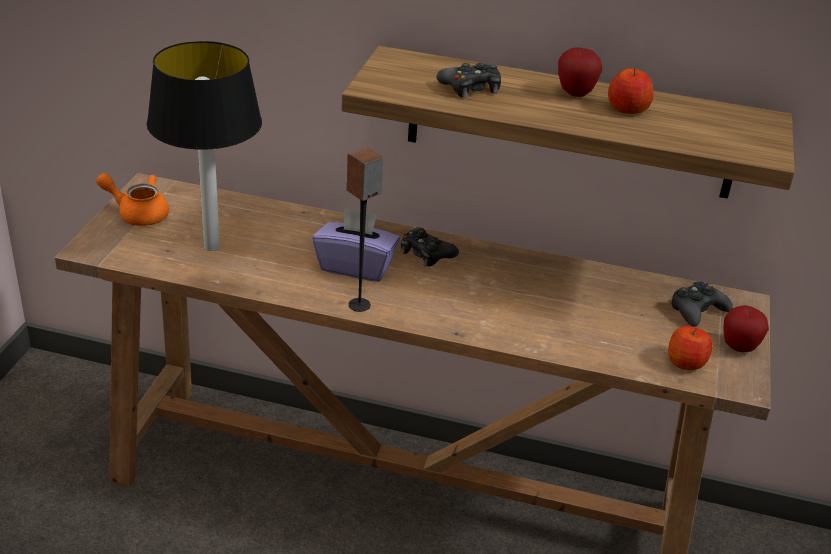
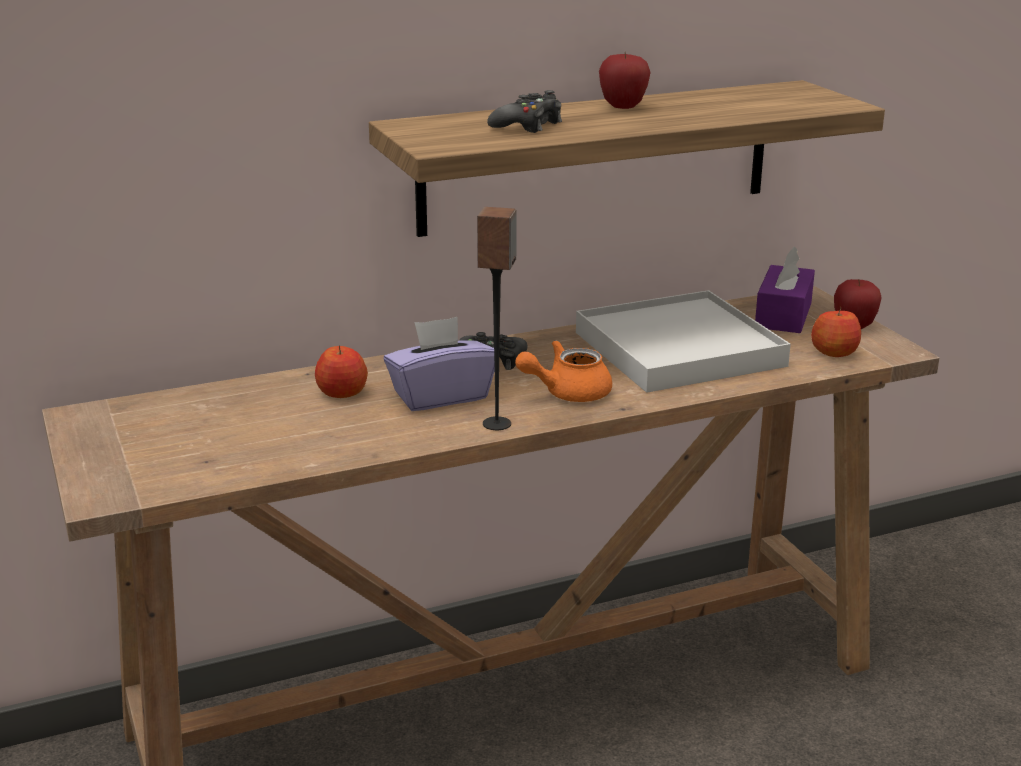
camera: 35 degrees left, 10 degrees down
orange teapot [96,173,169,226] -> orange teapot moved to [515,340,612,402]
table lamp [147,41,262,251] -> none
apple [608,68,654,114] -> apple moved to [315,345,368,398]
black game controller [671,281,733,327] -> purple tissue box [755,247,815,333]
none -> white tray [576,290,791,393]

